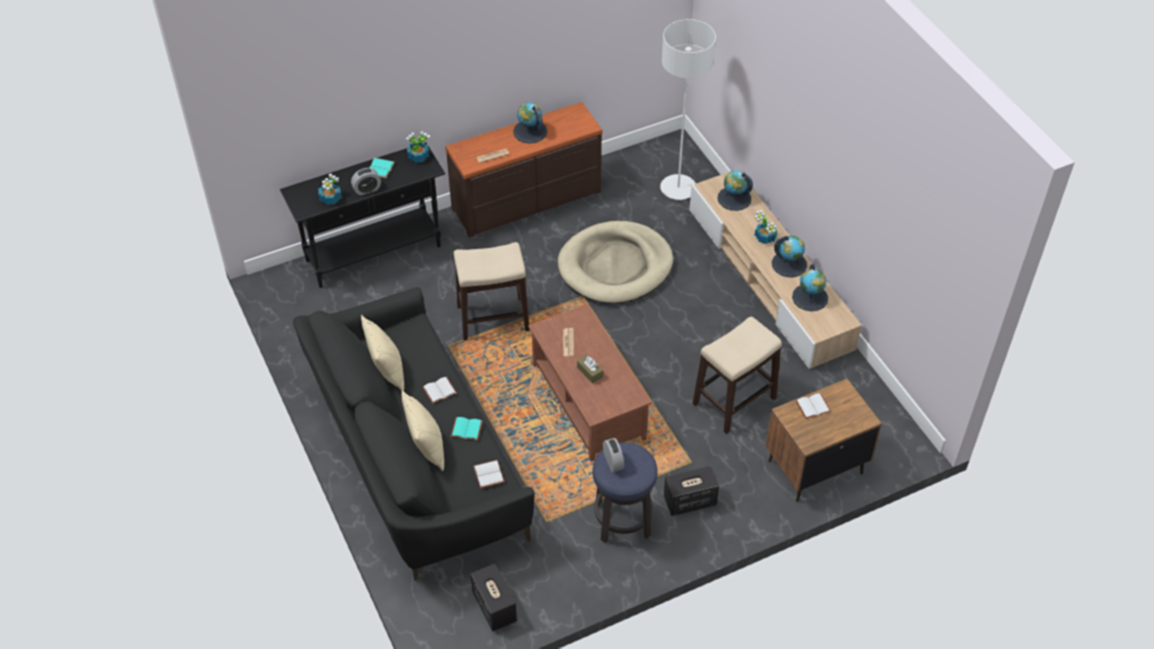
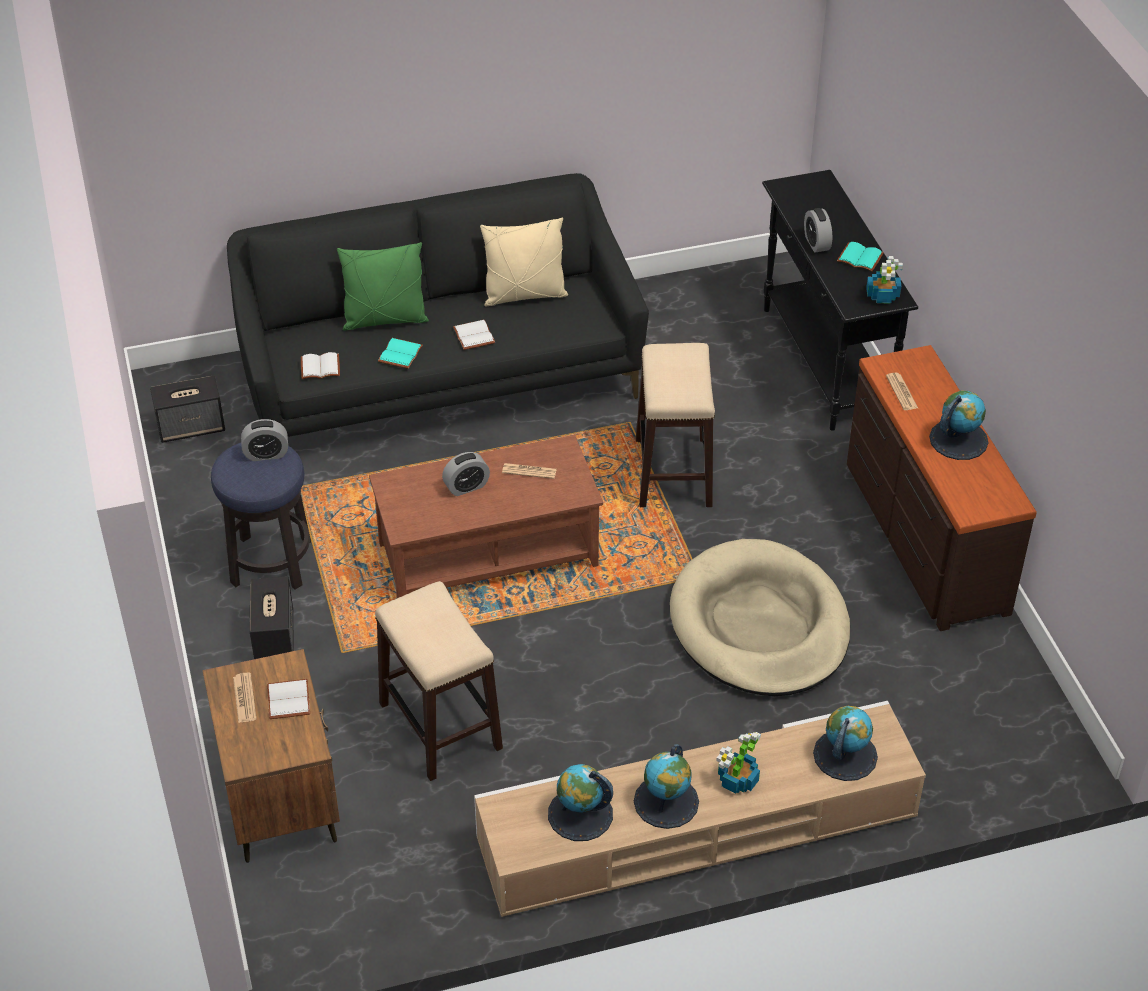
camera: 100 degrees right, 5 degrees down
potted plant [318,174,341,205] -> none
beige pillow [401,390,444,471] -> green pillow [337,242,429,330]
brown tissue box [577,354,603,383] -> alarm clock [442,452,490,496]
grey floor lamp [660,19,716,200] -> none
none -> newspaper [233,673,257,723]

